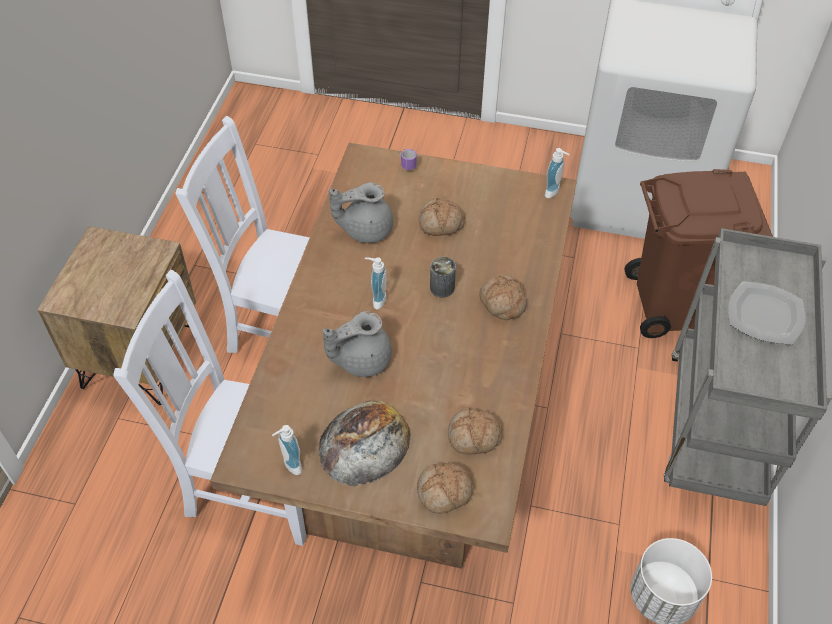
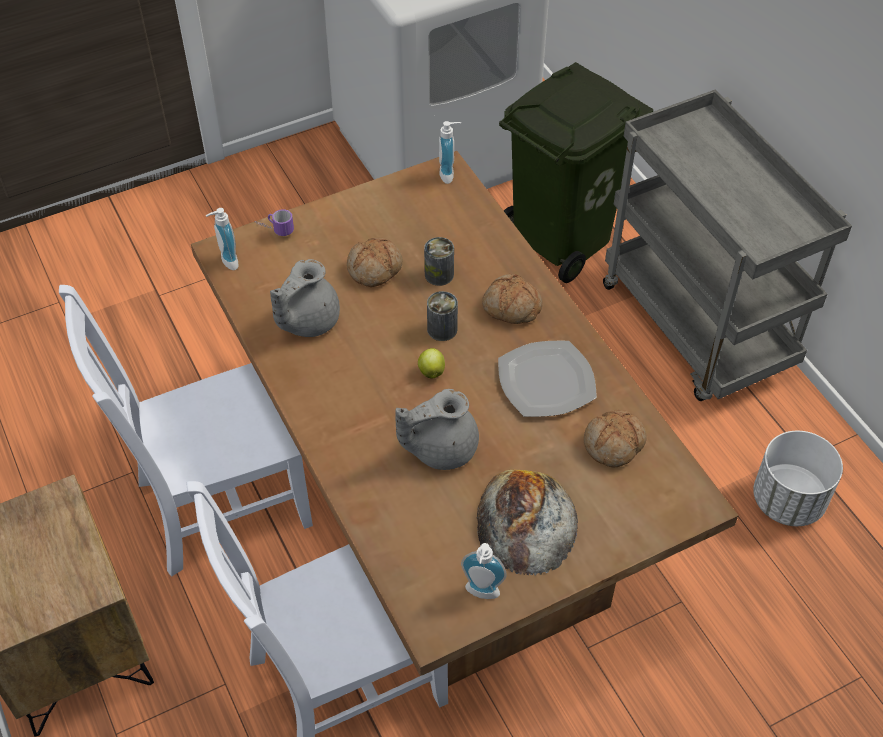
camera: 40 degrees left, 0 degrees up
grey teapot [323,311,392,377] -> grey teapot turned 45 degrees clockwise [395,389,479,470]
soap dispenser [365,257,386,310] -> soap dispenser moved to [206,208,238,270]
bread [417,463,474,514] -> none
brown trash can [625,169,773,338] -> green trash can [499,62,653,283]
plate [728,282,806,345] -> plate moved to [498,341,597,417]
none -> apple [418,348,445,379]
none -> can [424,237,454,286]

